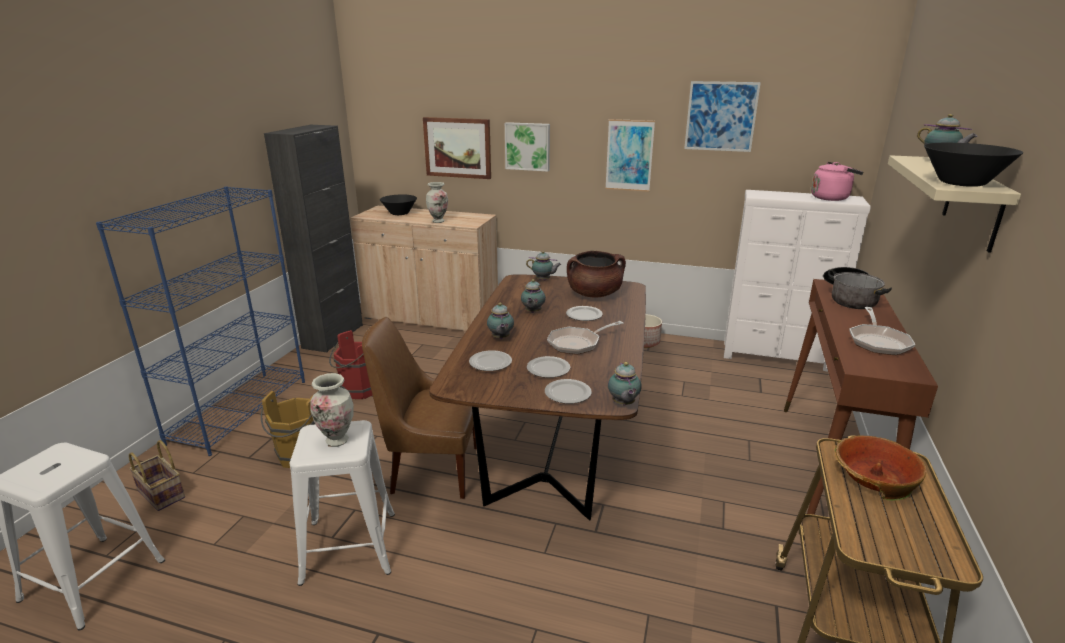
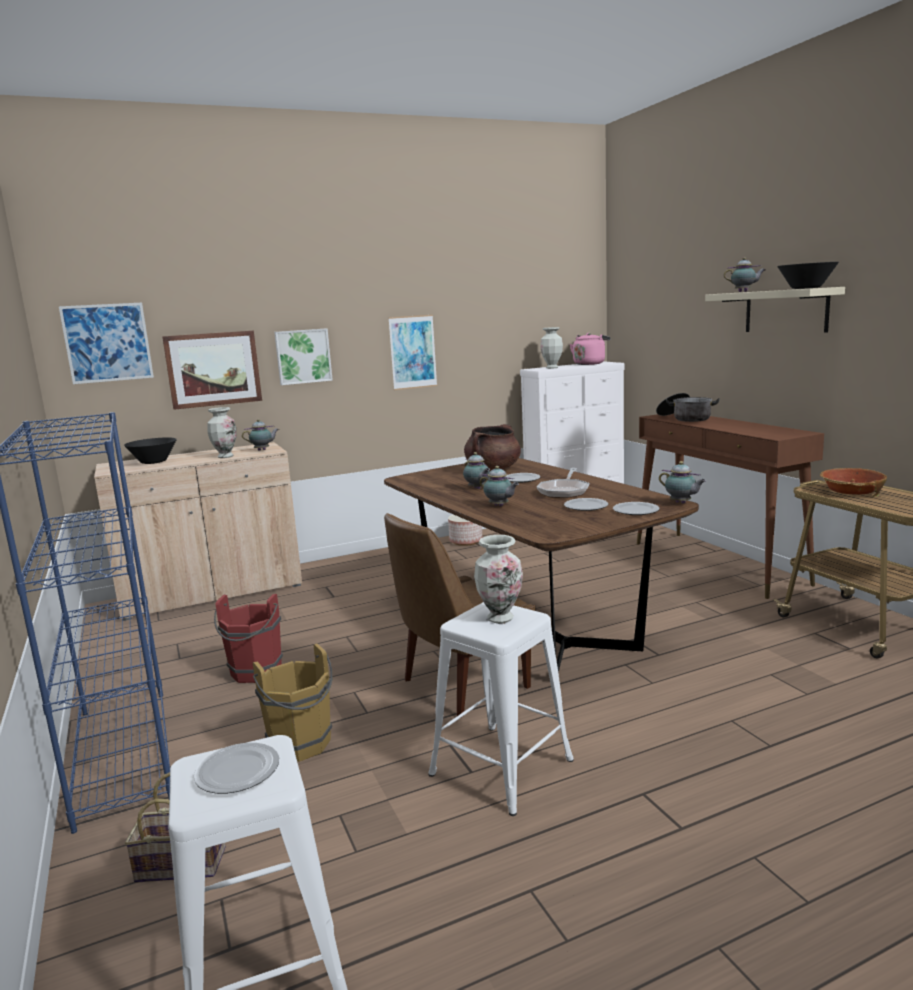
camera: 40 degrees left, 10 degrees down
black cabinet [264,125,363,352] -> none
plate [469,350,512,371] -> plate moved to [194,743,279,794]
teapot [526,251,561,280] -> teapot moved to [242,419,279,451]
picture [684,81,761,152] -> picture moved to [59,303,154,384]
frying pan [850,307,916,355] -> none
none -> vase [540,327,563,369]

